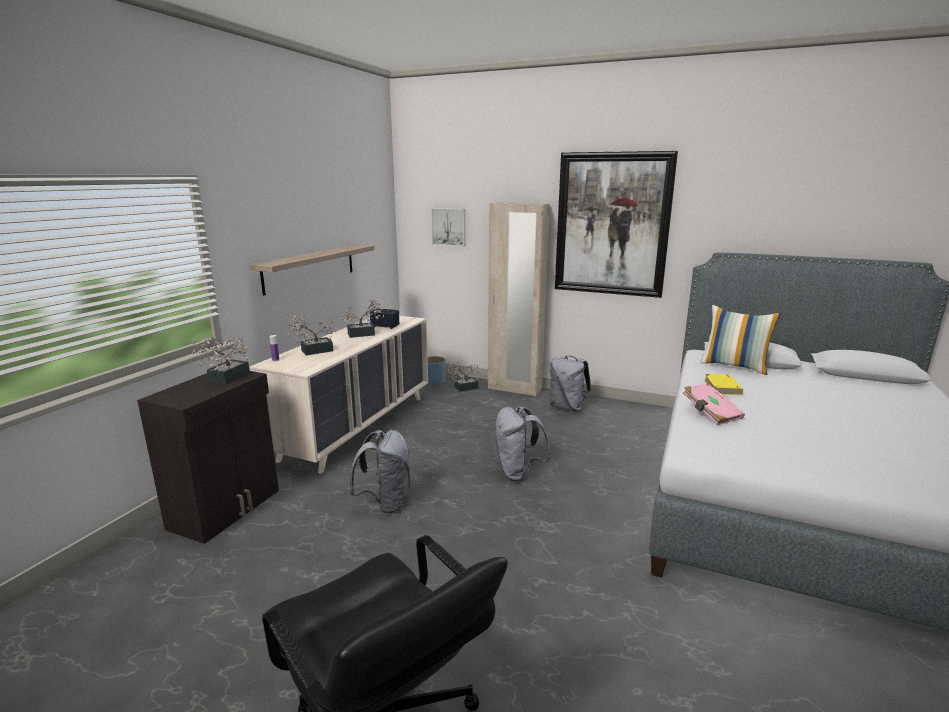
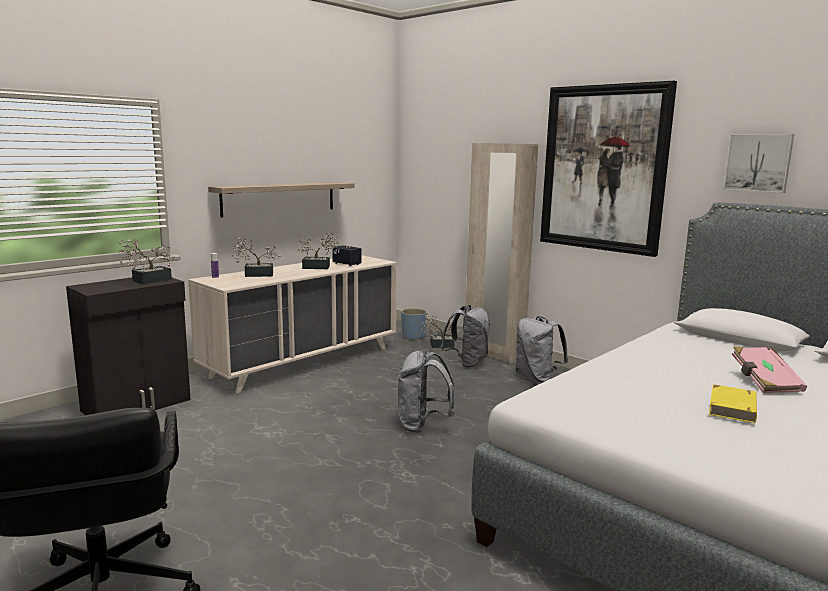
camera: 20 degrees right, 5 degrees down
grey backpack [349,430,410,514] -> grey backpack moved to [440,305,490,368]
picture [431,208,466,247] -> picture moved to [723,134,794,193]
pink book [683,383,745,425] -> pink book moved to [732,346,807,393]
pillow [700,305,781,375] -> none
yellow book [704,374,743,395] -> yellow book moved to [709,384,757,423]

